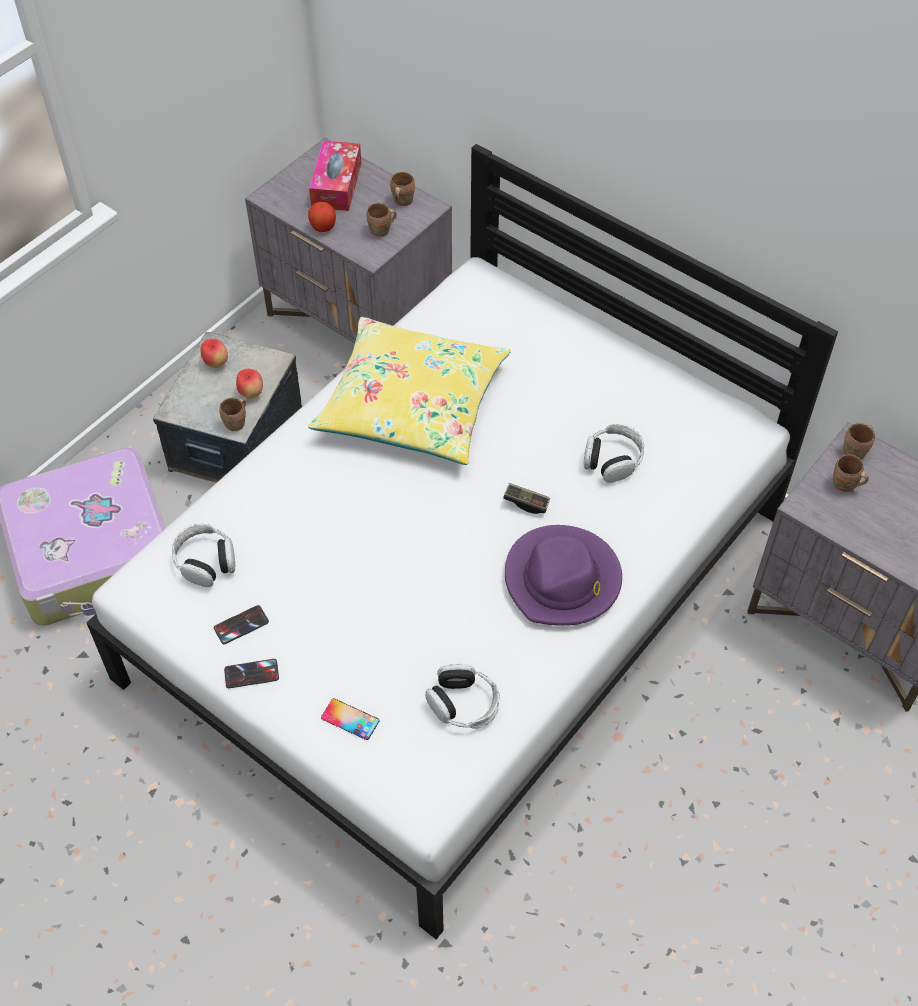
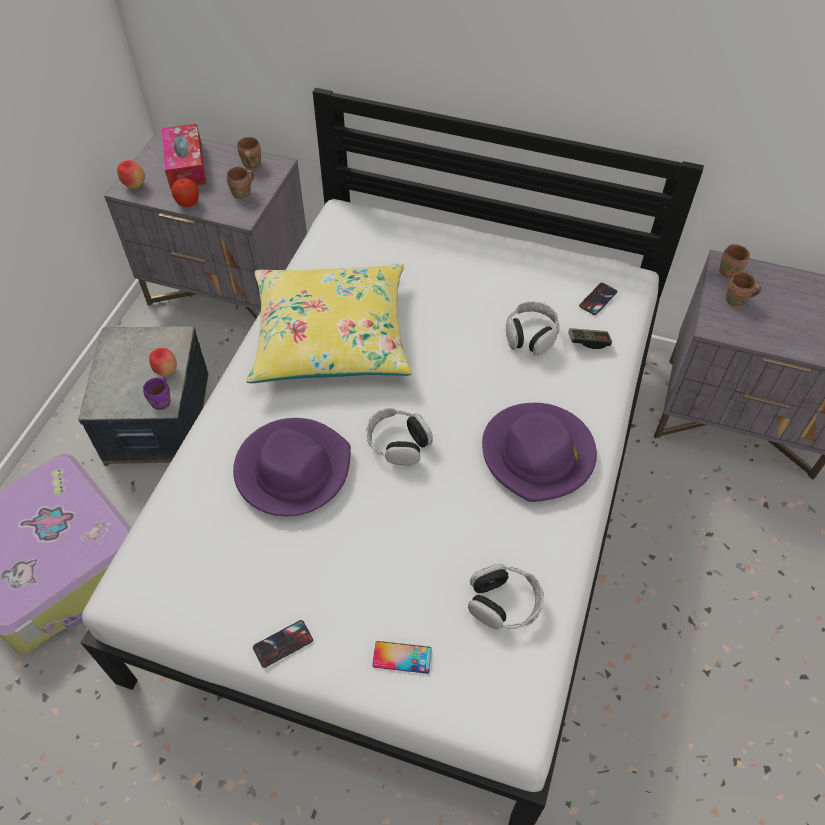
camera: 20 degrees left, 0 degrees up
headphones [172,524,235,587] -> headphones moved to [366,408,433,465]
apple [200,339,228,368] -> apple moved to [117,160,145,188]
phone [214,605,269,644] -> phone moved to [579,283,617,315]
brown mug [219,397,246,431] -> purple mug [143,377,171,410]
game controller [503,483,550,514] -> game controller moved to [568,328,612,349]
none -> purple hat [233,418,351,516]

